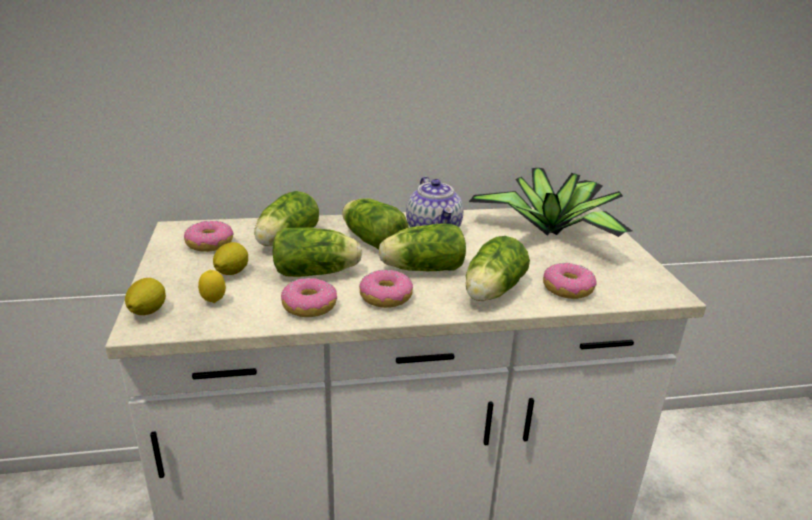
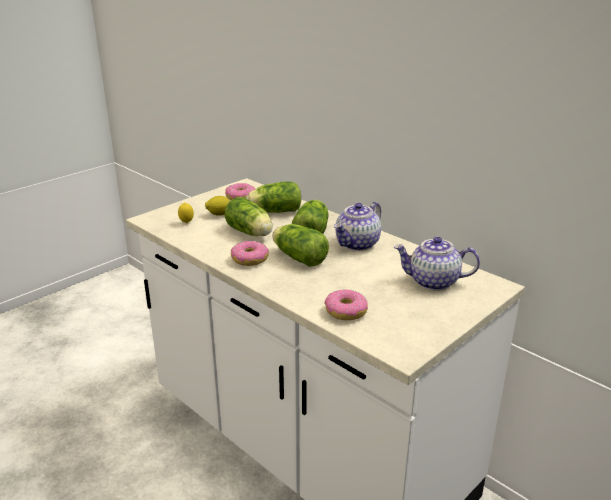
camera: 55 degrees right, 0 degrees up
lemon [125,278,166,315] -> none
donut [281,278,337,317] -> none
lettuce [466,236,530,301] -> none
potted plant [469,168,632,237] -> teapot [394,236,480,291]

